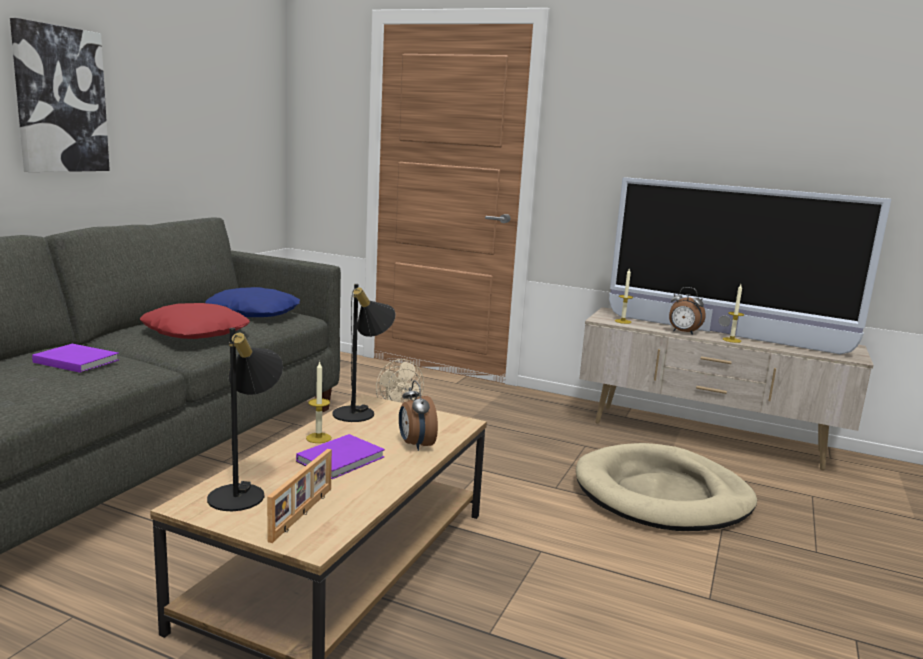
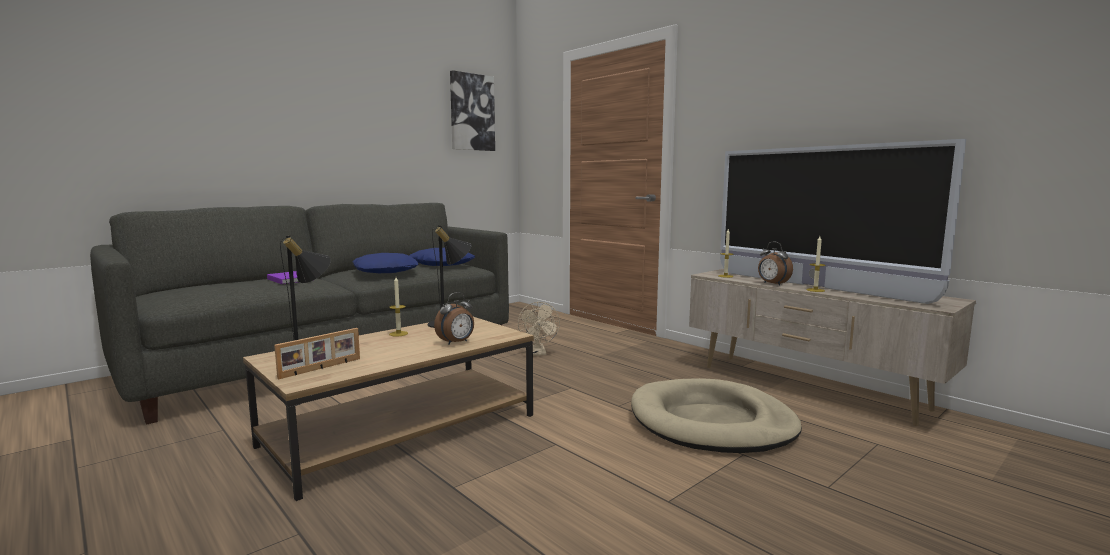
camera: 25 degrees right, 5 degrees down
picture [10,18,110,172] -> picture moved to [450,70,495,151]
red pillow [140,303,250,339] -> blue pillow [352,253,419,273]
purple book [296,434,385,479] -> none
alarm clock [399,380,438,451] -> alarm clock turned 135 degrees counterclockwise [434,292,474,345]

